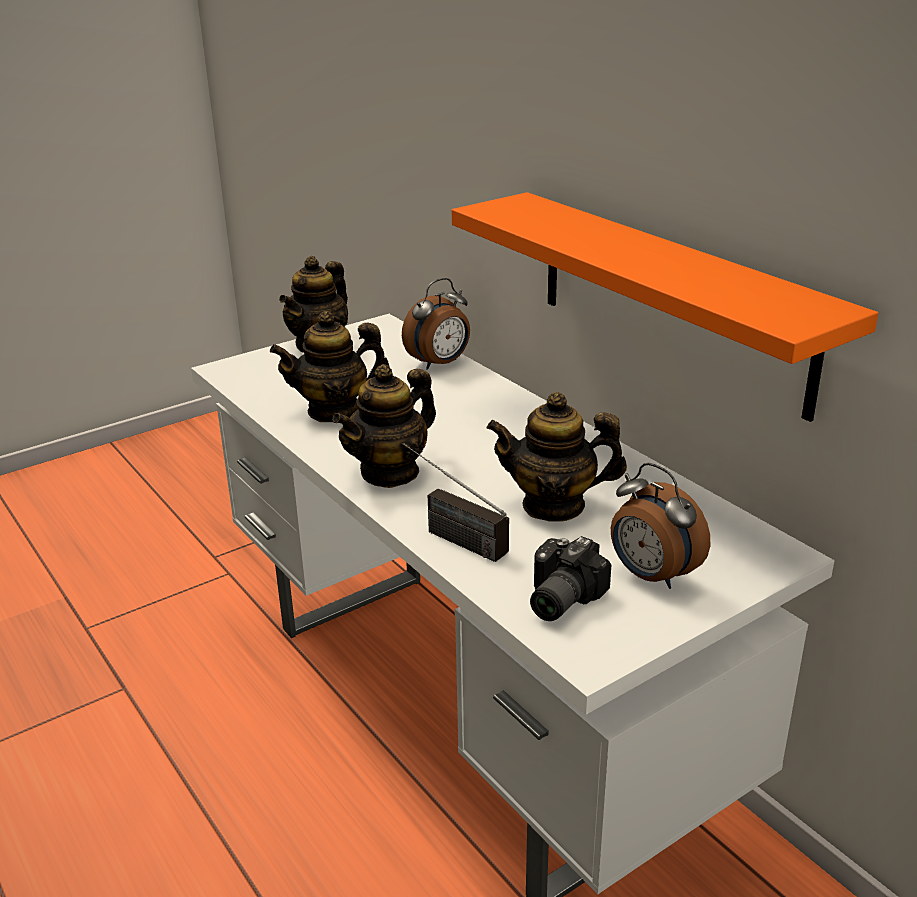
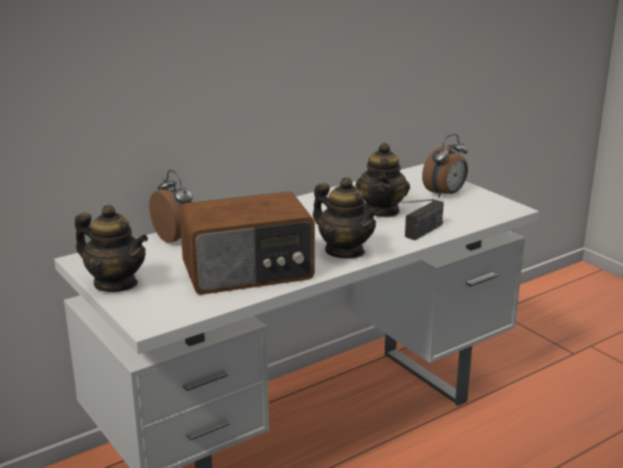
camera: 90 degrees left, 5 degrees down
teapot [270,311,389,422] -> radio [179,192,315,295]
orange shelf [452,192,878,422] -> none
camera [530,536,611,621] -> none

